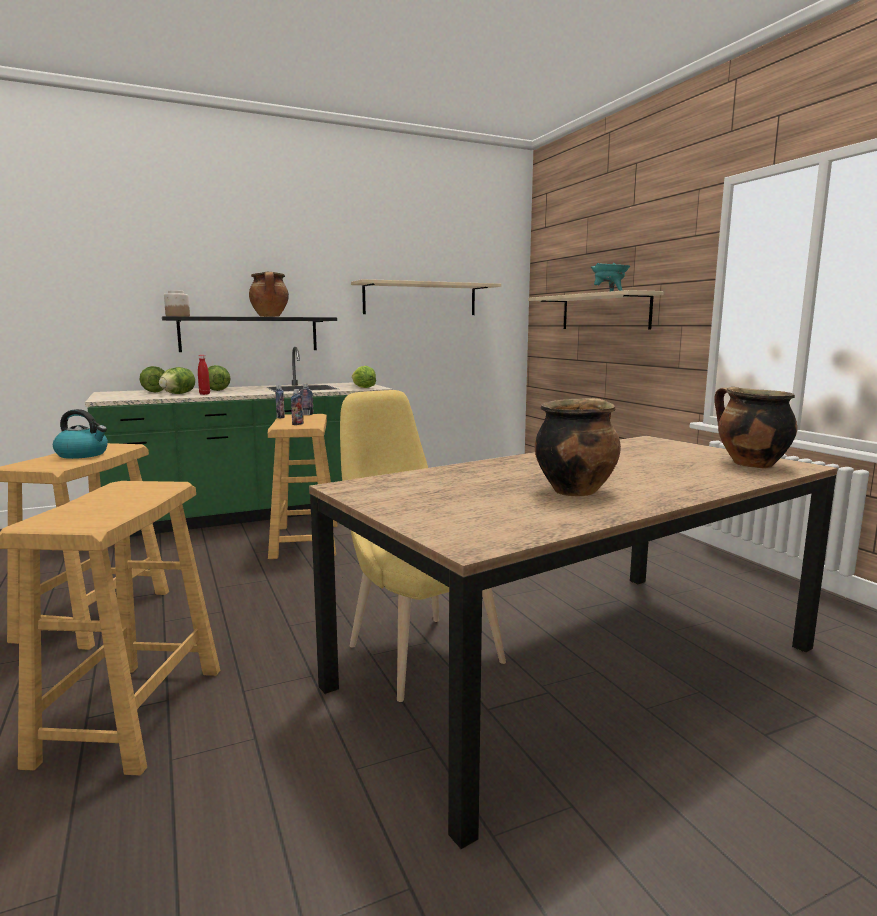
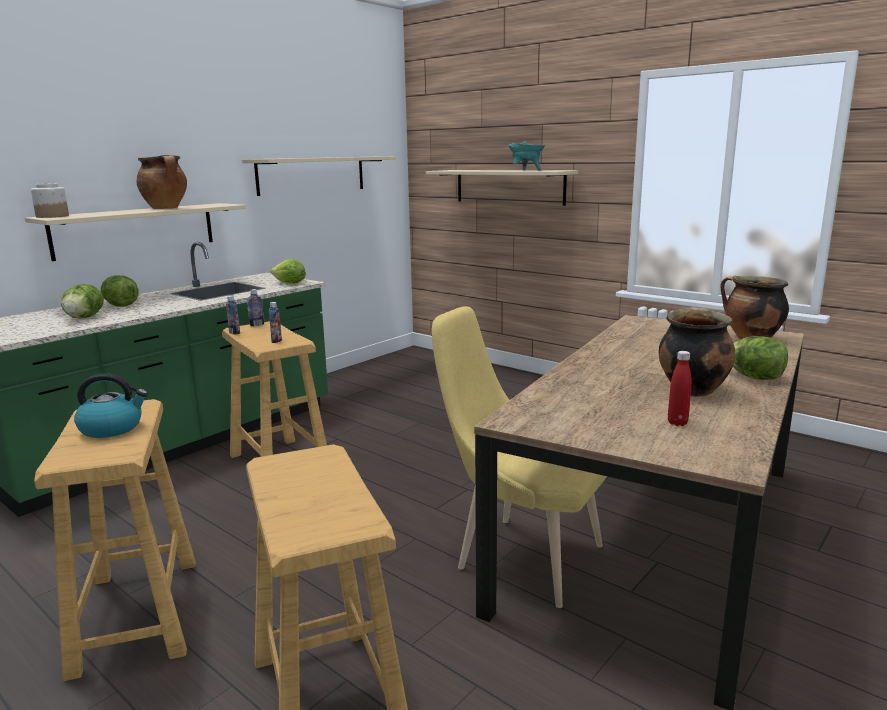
camera: 25 degrees left, 5 degrees up
lettuce [139,366,165,393] -> lettuce moved to [733,336,788,380]
black shelf [162,316,337,352] -> beige shelf [25,203,246,261]
red bottle [198,355,210,395] -> red bottle moved to [668,351,692,426]

